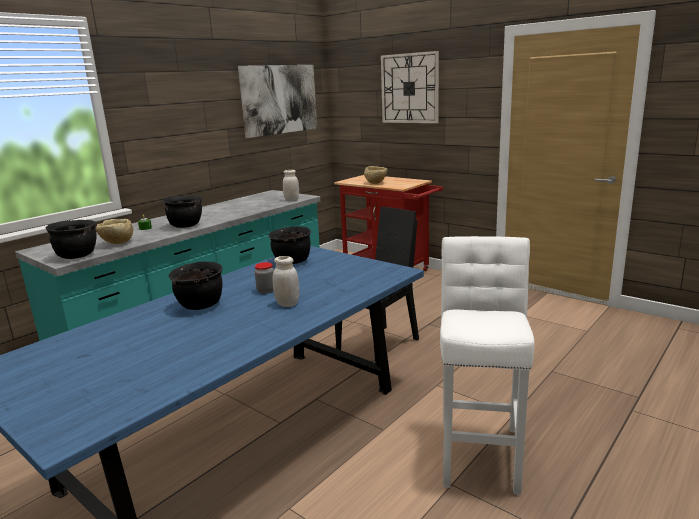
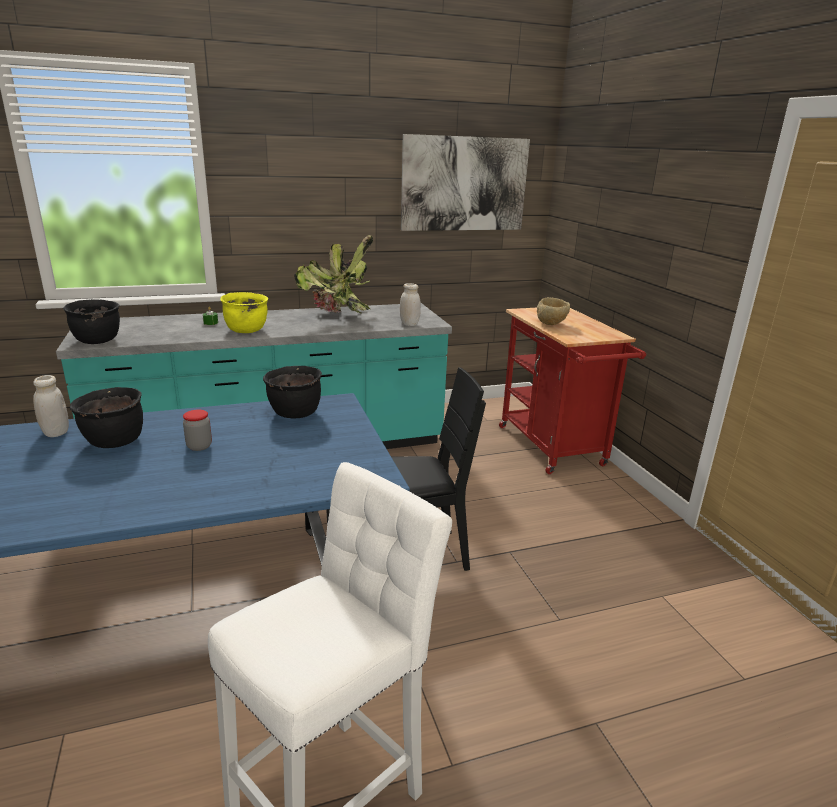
camera: 30 degrees right, 5 degrees up
beige bowl [96,219,133,244] -> none
black cooking pot [162,196,202,228] -> yellow cooking pot [220,292,268,333]
white jar [273,256,299,307] -> white jar moved to [33,375,69,437]
wall clock [381,51,439,123] -> none
none -> potted plant [294,235,373,314]

